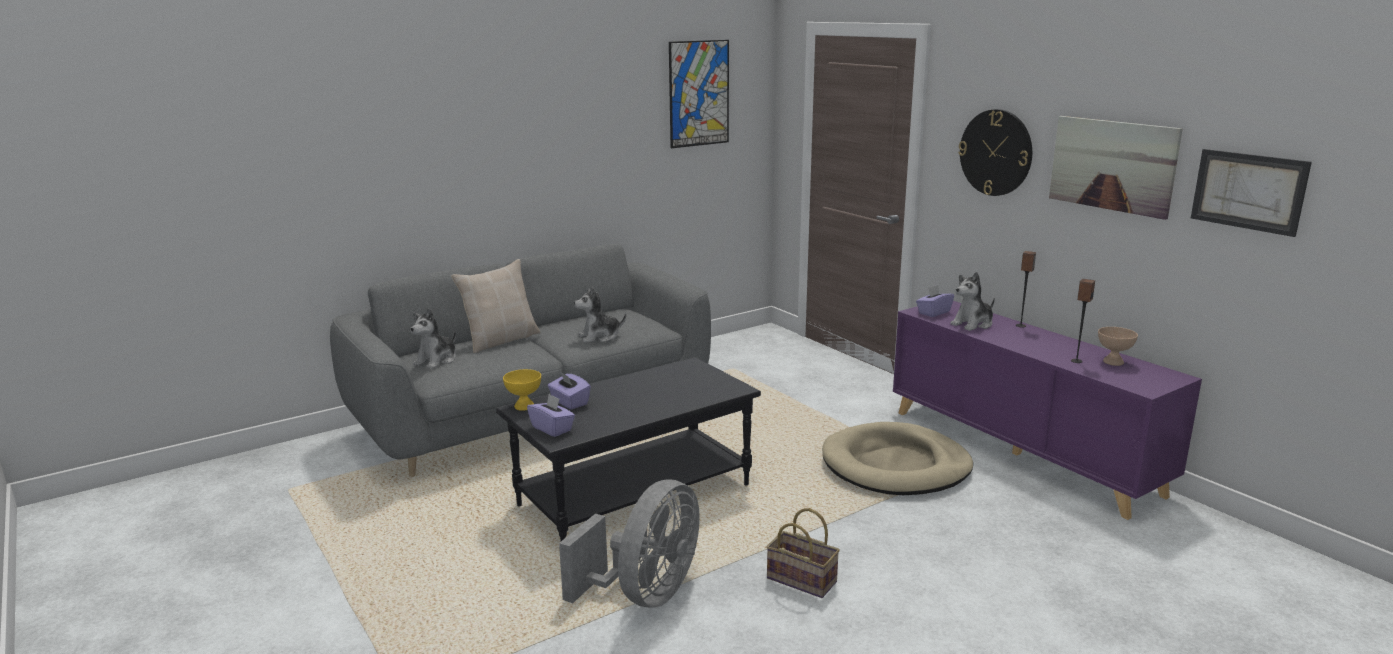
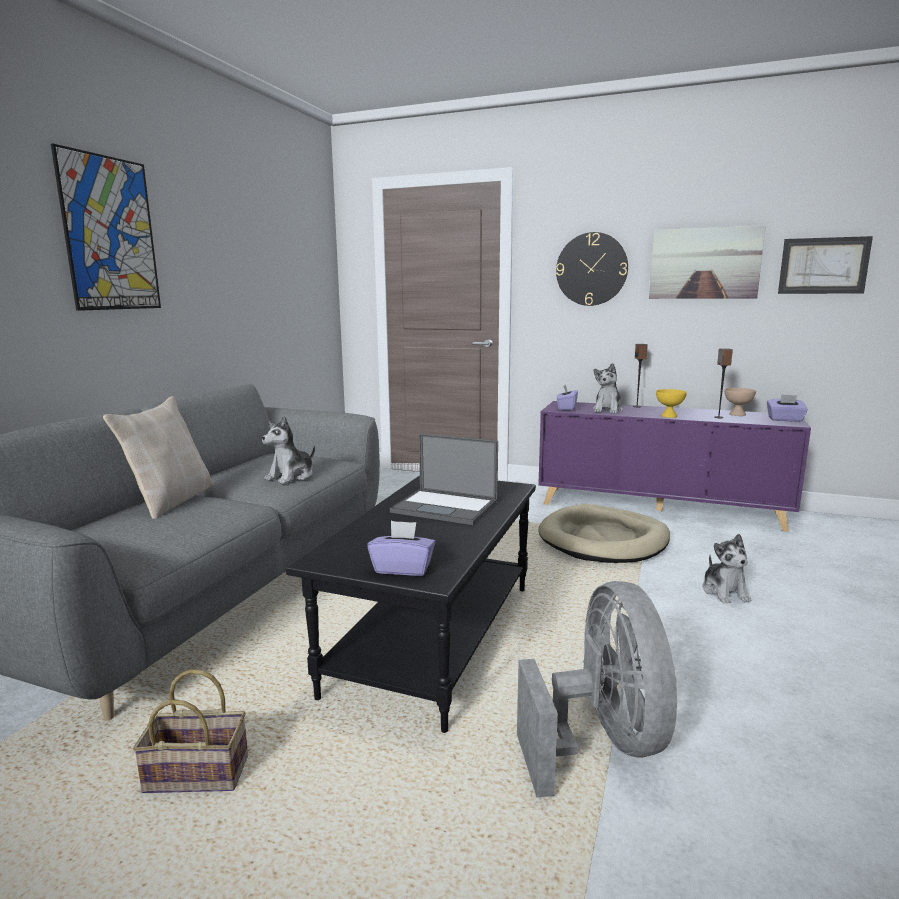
camera: 35 degrees left, 5 degrees down
plush toy [410,308,456,369] -> plush toy moved to [702,534,751,604]
yellow bowl [503,369,541,411] -> yellow bowl moved to [656,389,687,418]
purple tissue box [548,372,591,410] -> purple tissue box moved to [767,394,808,422]
picture [669,40,729,148] -> picture moved to [51,143,161,311]
basket [767,508,840,598] -> basket moved to [133,669,248,793]
none -> laptop [390,433,498,525]

